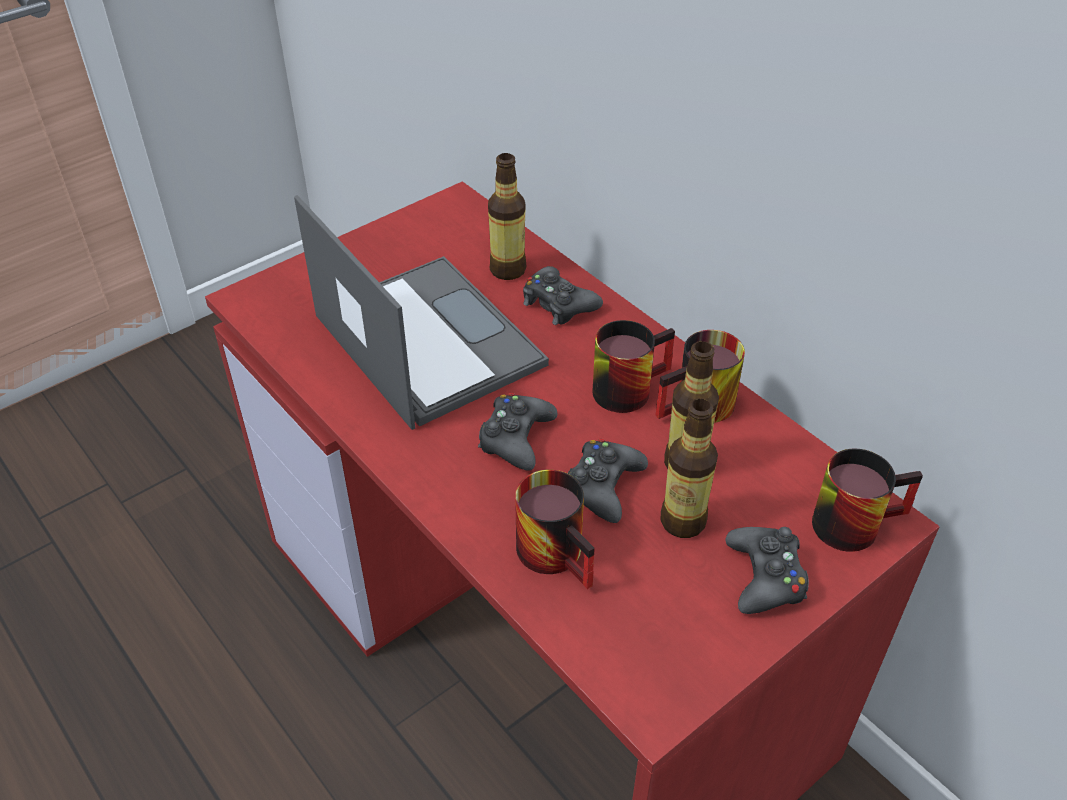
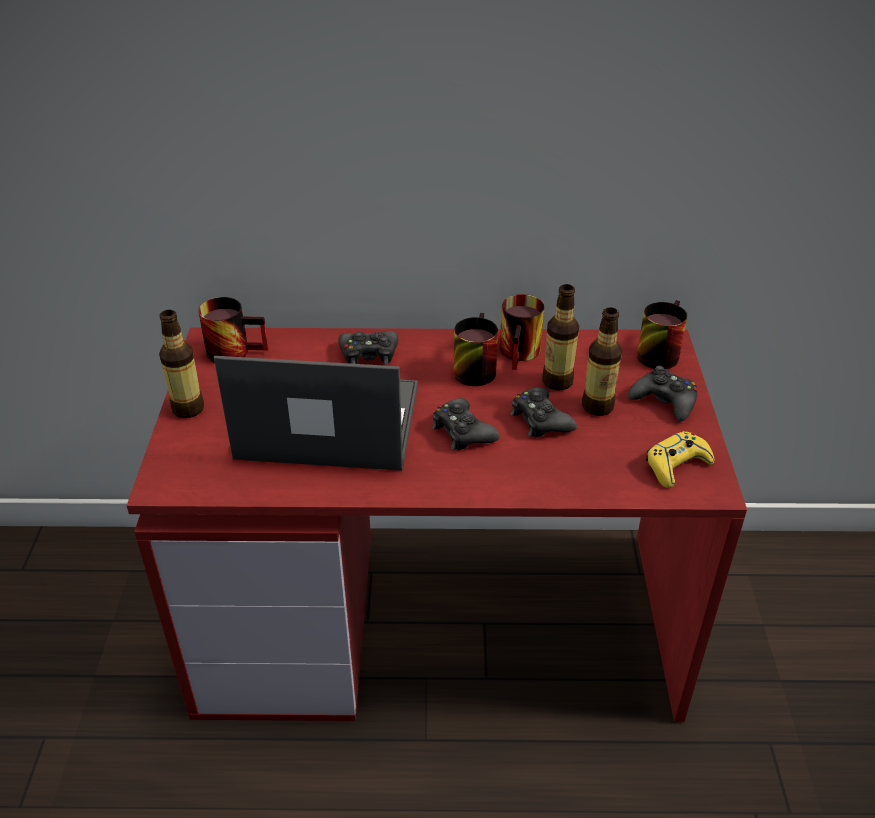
camera: 50 degrees left, 5 degrees down
bottle [488,153,526,280] -> bottle moved to [159,310,204,418]
mug [515,470,595,589] -> mug moved to [198,297,269,363]
none -> yellow game controller [645,431,714,488]

